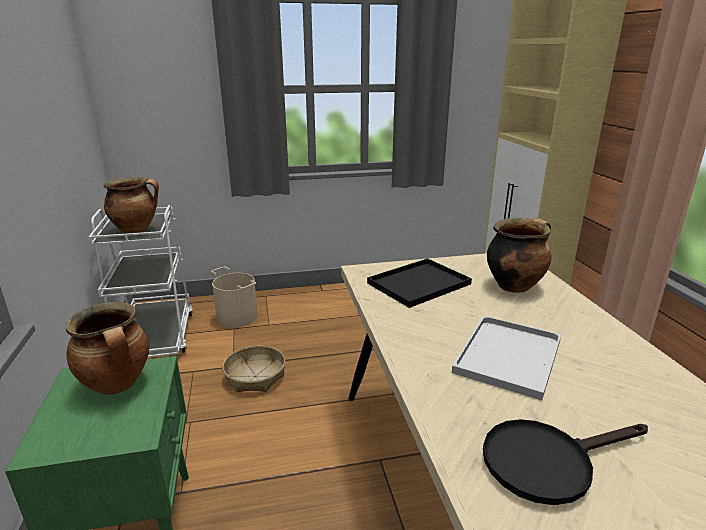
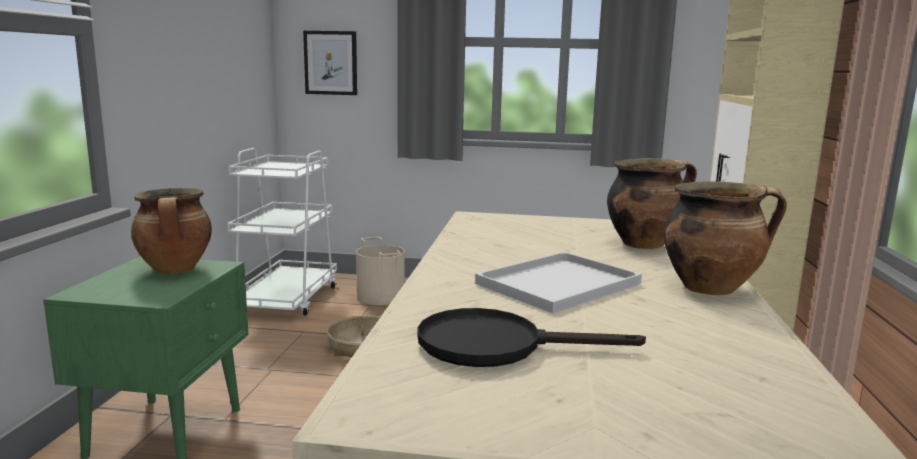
camera: 20 degrees right, 10 degrees down
cooking pot [103,177,159,234] -> cooking pot moved to [664,181,787,295]
black tray [367,258,472,308] -> none
none -> picture [303,31,357,95]

